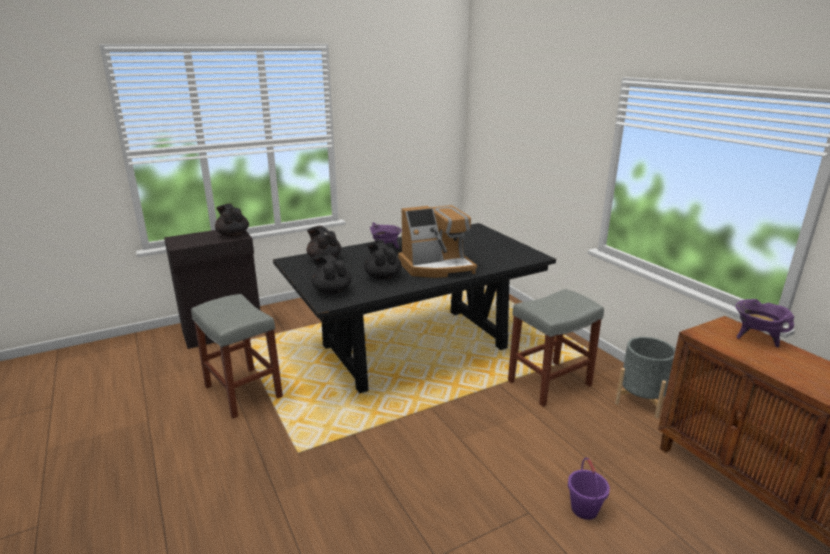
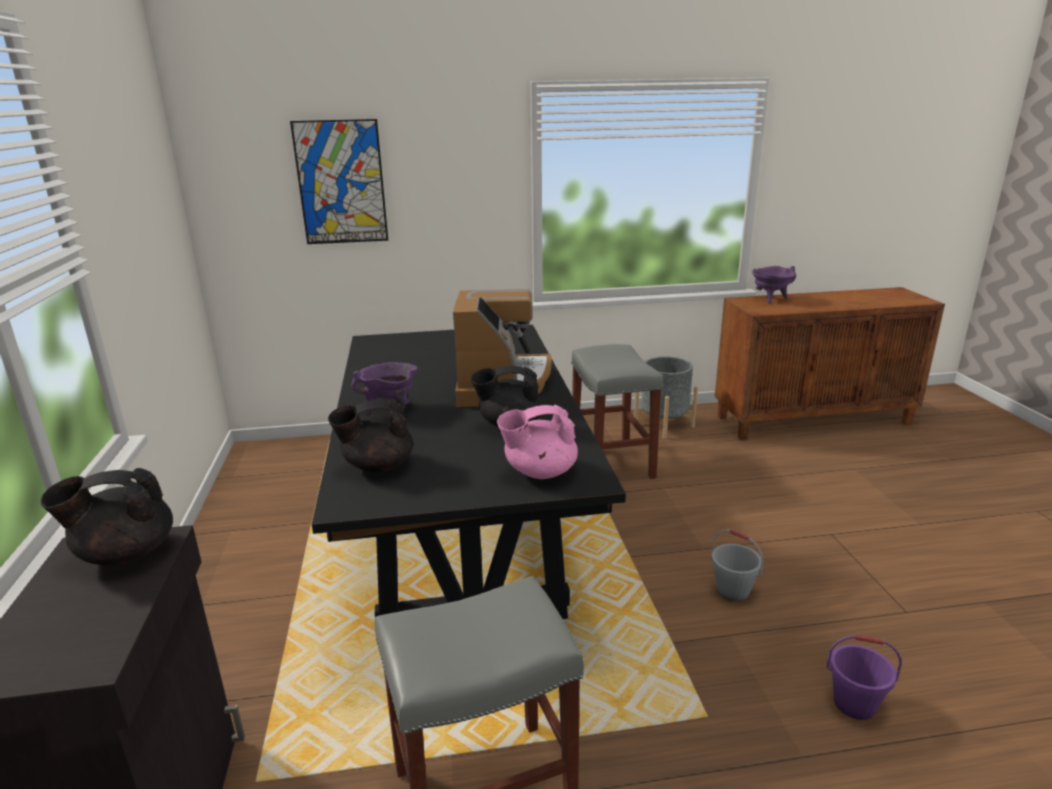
camera: 70 degrees left, 0 degrees up
black teapot [311,252,352,294] -> pink teapot [497,405,578,479]
purple bucket [568,458,610,520] -> purple bucket moved to [826,635,902,720]
none -> picture [290,119,388,244]
none -> grey bucket [711,529,763,602]

